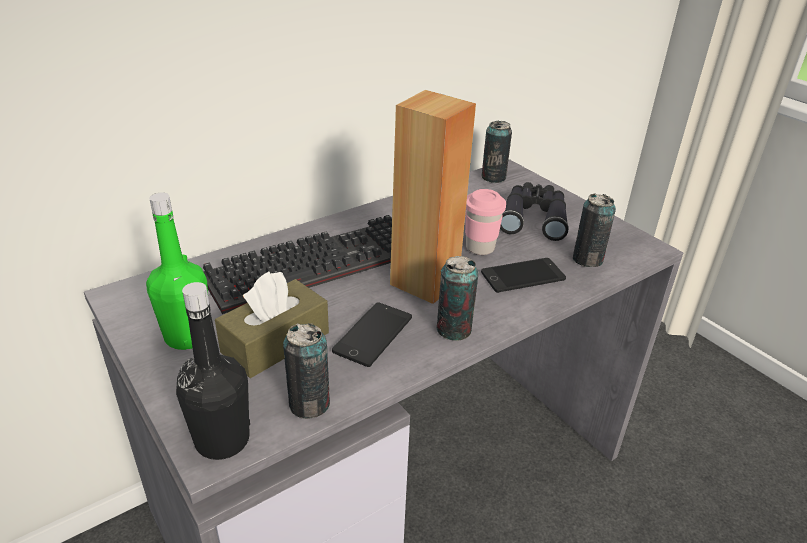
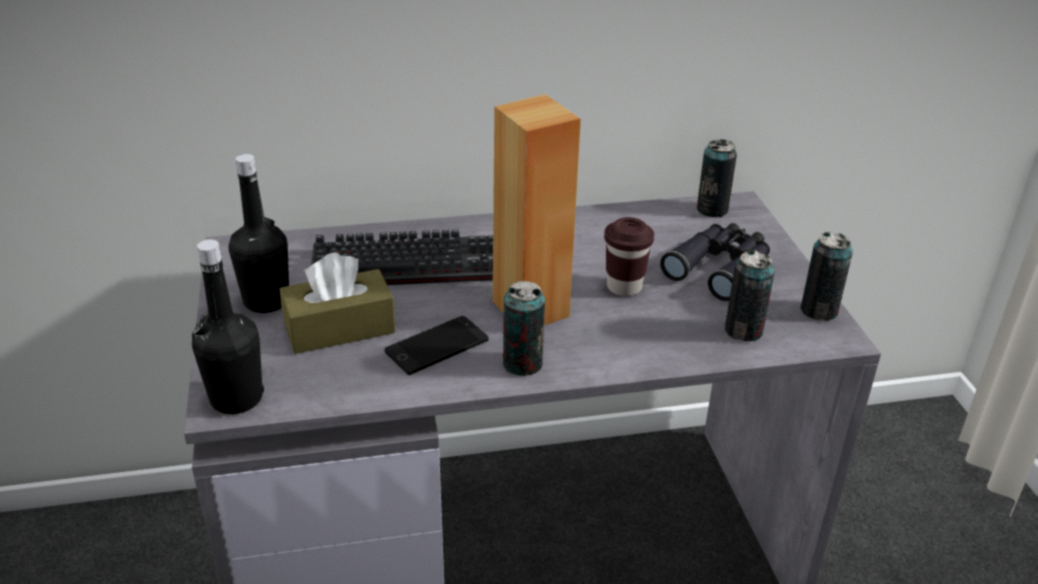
camera: 25 degrees right, 0 degrees up
green bottle [146,193,208,350] -> black bottle [229,154,289,313]
can [283,323,330,419] -> can moved to [801,232,853,321]
pink cup [465,189,506,255] -> brown cup [604,217,654,296]
phone [481,258,566,293] -> none

